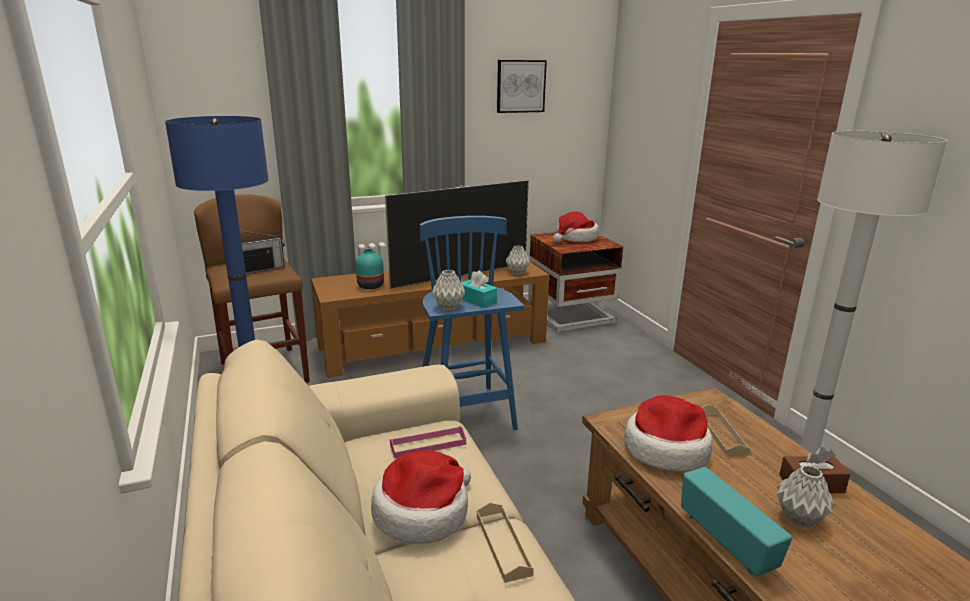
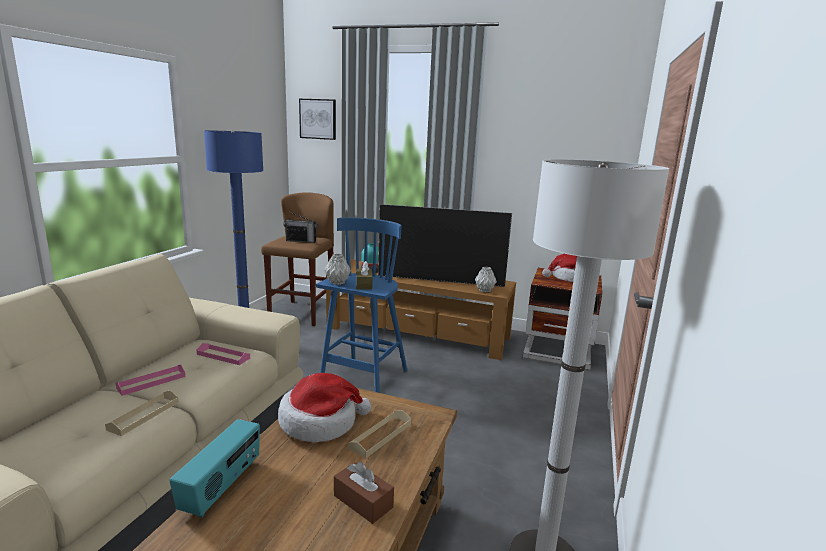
camera: 40 degrees right, 5 degrees down
hat [371,450,471,544] -> pink tray [116,365,185,396]
turquoise tissue box [461,270,497,308] -> brown tissue box [356,261,373,289]
picture [497,60,547,113] -> picture moved to [299,99,336,140]
grey vase [777,465,834,528] -> none

